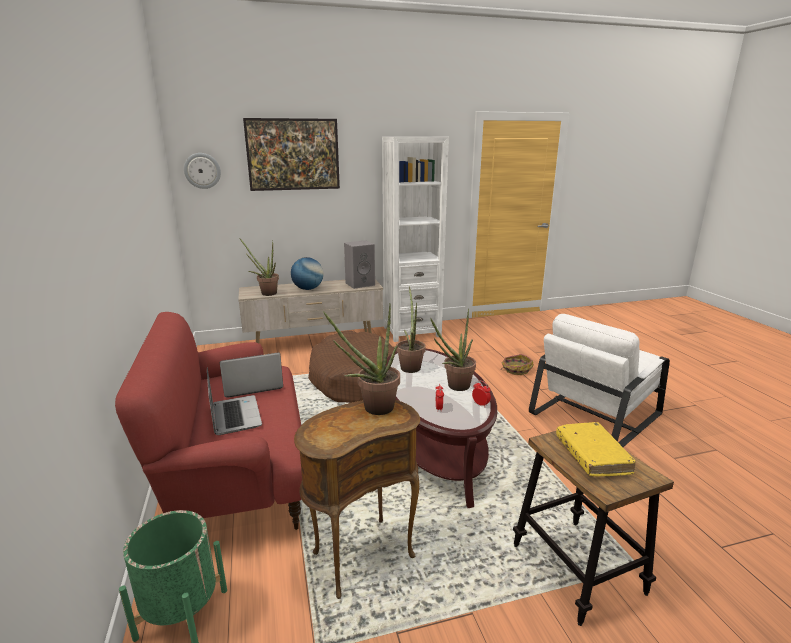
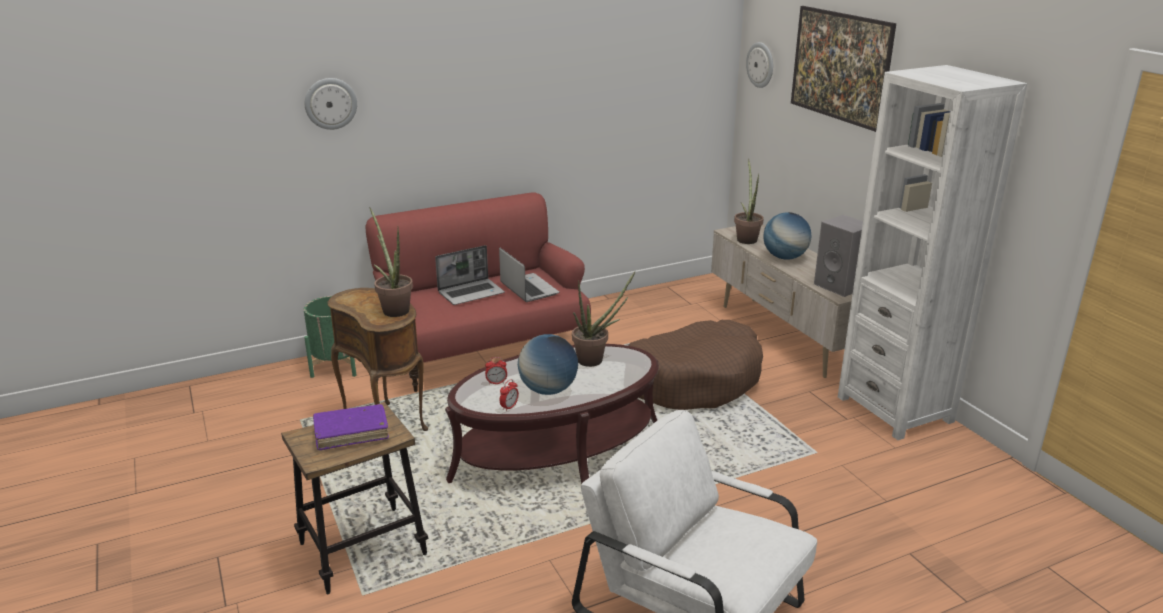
camera: 80 degrees right, 5 degrees up
potted plant [431,309,476,391] -> globe [518,334,578,395]
basket [501,354,534,375] -> none
yellow book [556,422,636,476] -> purple book [313,404,389,450]
none -> wall clock [305,78,357,130]

